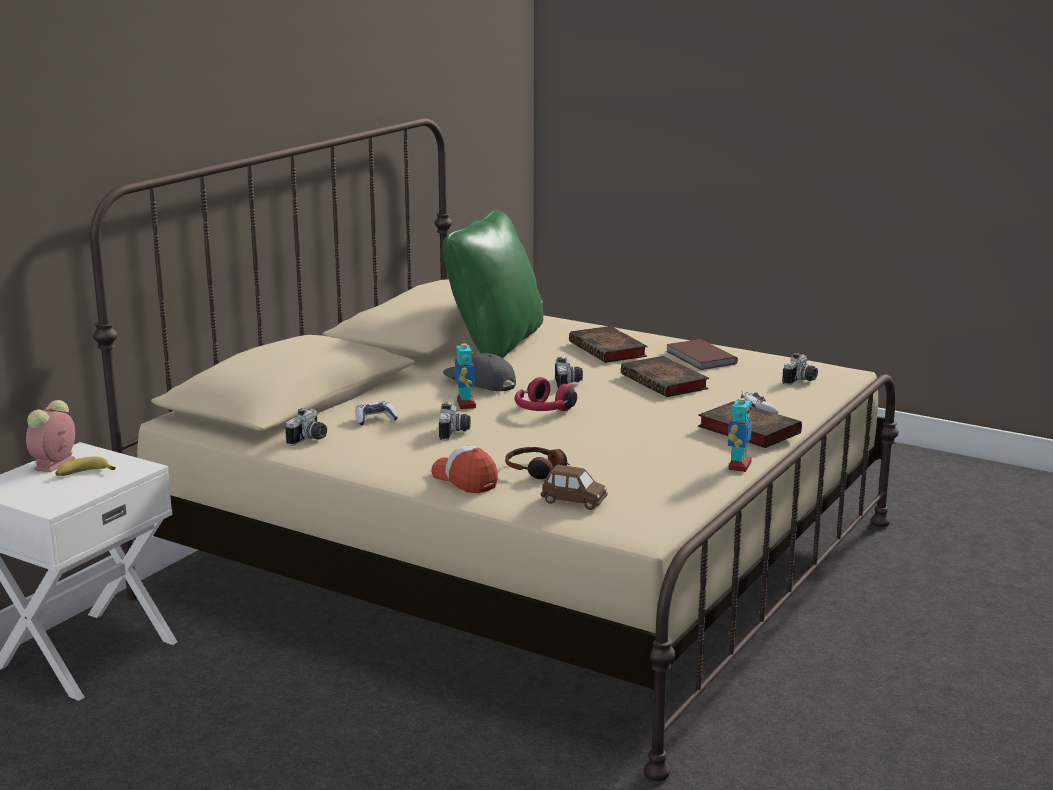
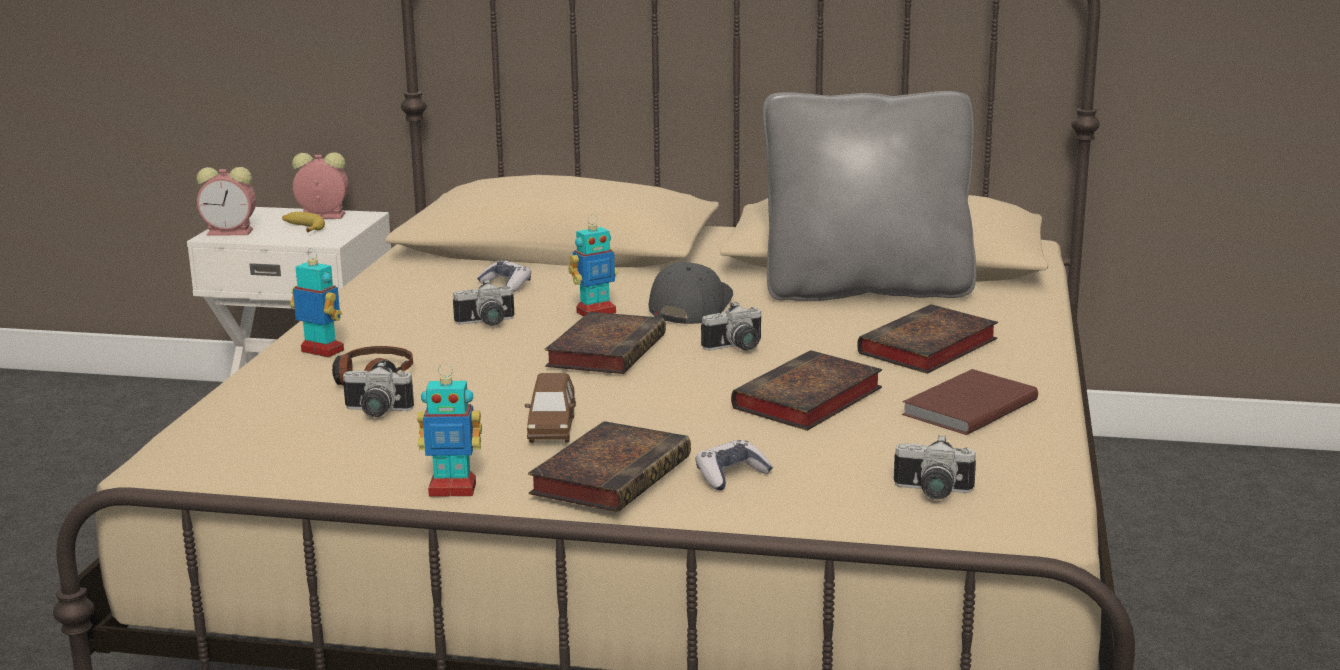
camera: 70 degrees right, 0 degrees up
camera [285,408,327,446] -> camera moved to [343,362,414,417]
cap [431,445,498,493] -> toy robot [290,248,344,358]
green pillow [443,210,543,358] -> grey pillow [763,91,976,301]
red headphones [515,377,577,411] -> book [545,312,666,374]
brown toy car [540,465,608,510] -> brown toy car moved to [525,373,576,443]
none -> alarm clock [196,167,256,236]

